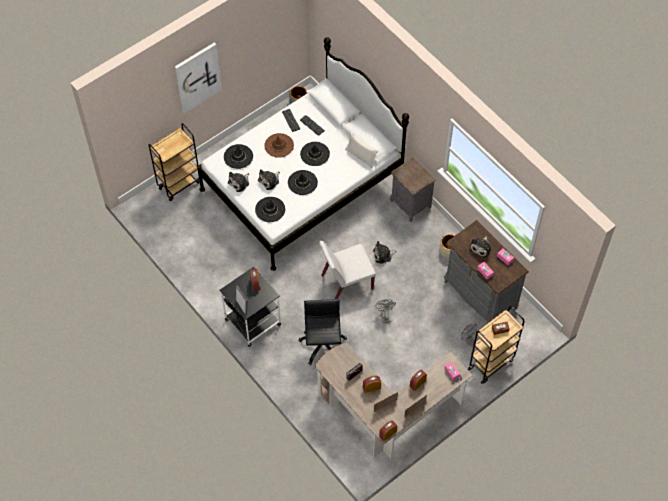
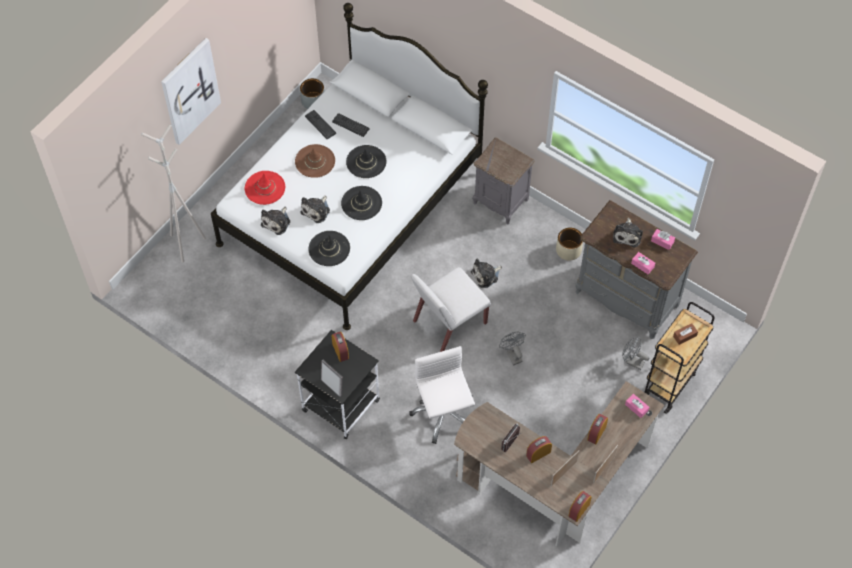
camera: 15 degrees left, 0 degrees up
brown cart [148,123,200,201] -> grey clothes rack [141,124,206,262]
black hat [224,144,253,169] -> red hat [245,171,285,205]
black office chair [298,299,347,365] -> white office chair [410,346,475,444]
white pillow [345,132,378,168] -> none

